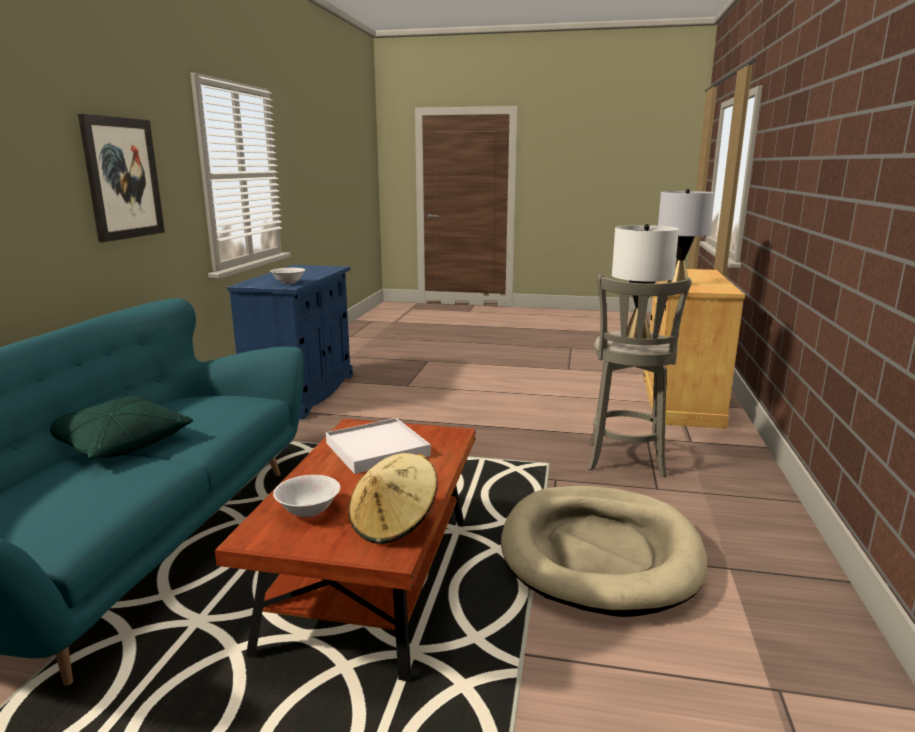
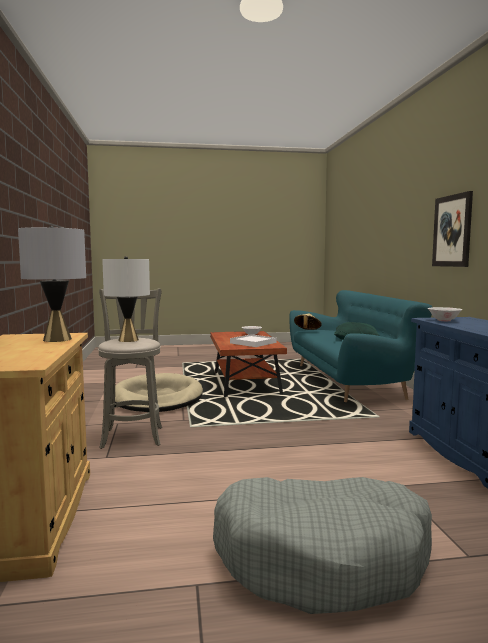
camera: 160 degrees right, 10 degrees down
beige hat [349,453,438,544] -> beige hat moved to [294,313,322,330]
none -> grey dog bed [213,477,432,614]

